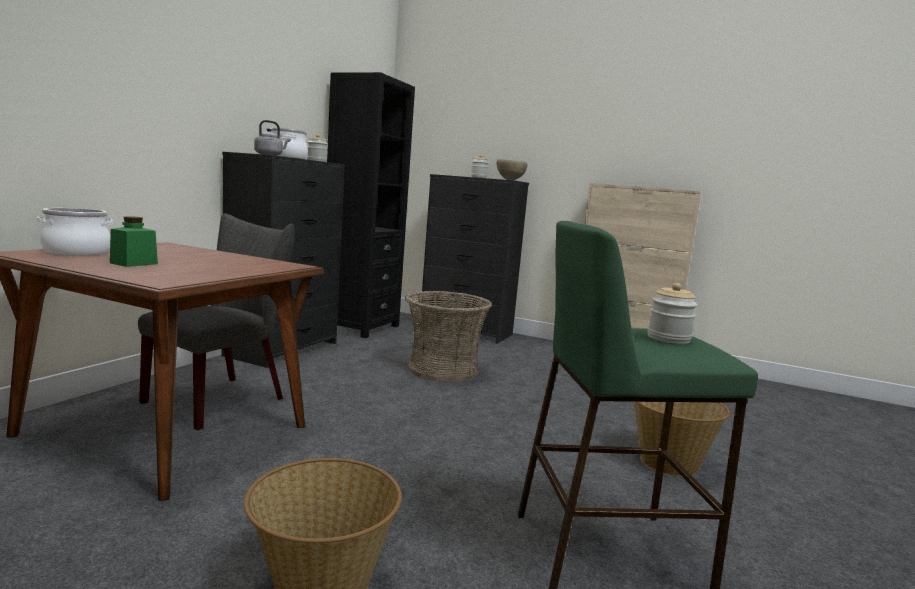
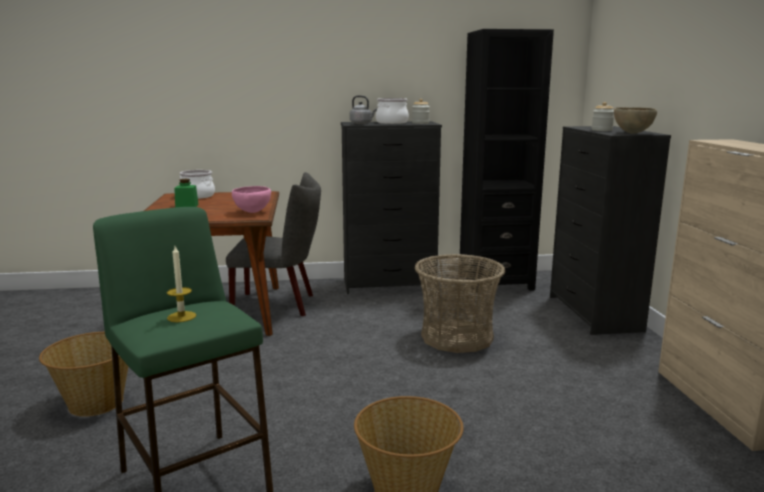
camera: 60 degrees right, 5 degrees up
jar [647,283,697,344] -> candle [167,246,196,322]
none -> pink bowl [232,186,271,213]

